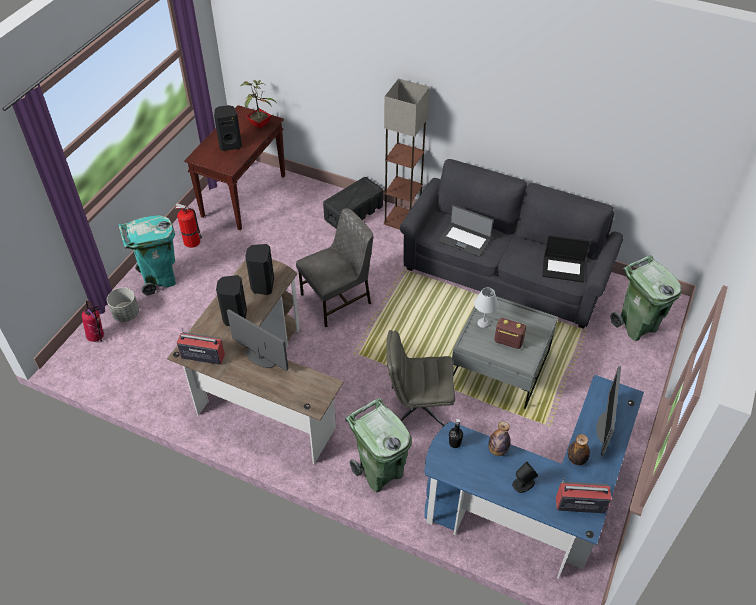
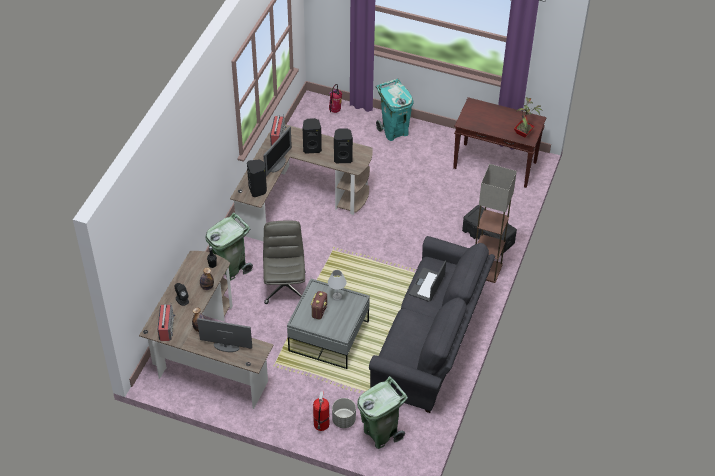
camera: 85 degrees right, 0 degrees up
grey planter [107,287,139,322] -> grey planter moved to [332,398,356,428]
fire extinguisher [175,203,202,248] -> fire extinguisher moved to [313,391,329,431]
black speaker [214,105,242,151] -> black speaker moved to [247,159,267,197]
grey chair [296,208,373,327] -> none
blue desk [424,375,644,579] -> brown desk [139,251,273,409]
laptop [542,235,590,282] -> none

